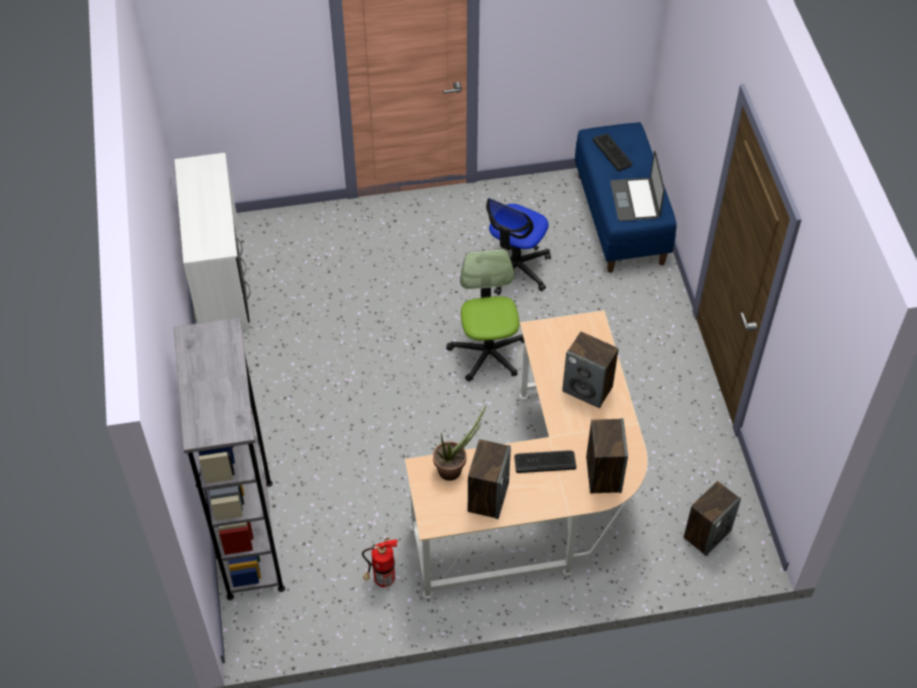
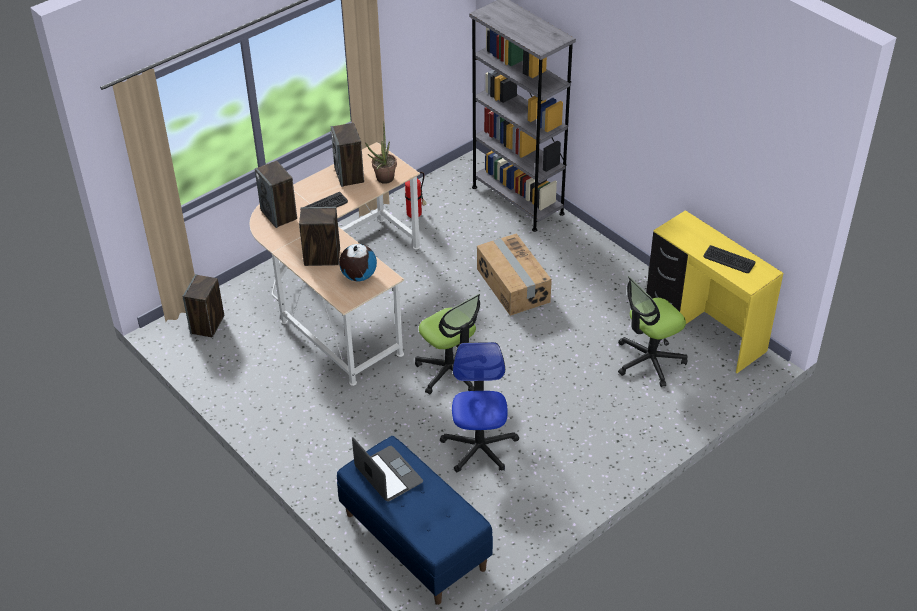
camera: 150 degrees right, 10 degrees down
white desk [174,153,251,331] -> yellow desk [646,210,783,373]
keyboard [593,134,633,171] -> keyboard moved to [704,245,755,273]
none -> globe [339,244,377,281]
none -> cardboard box [477,233,552,316]
none -> office chair [618,276,688,387]

